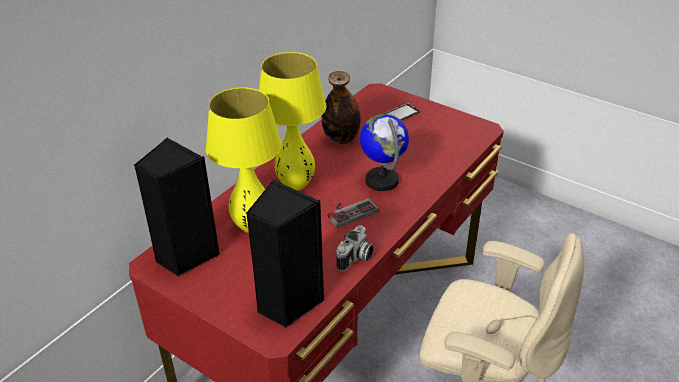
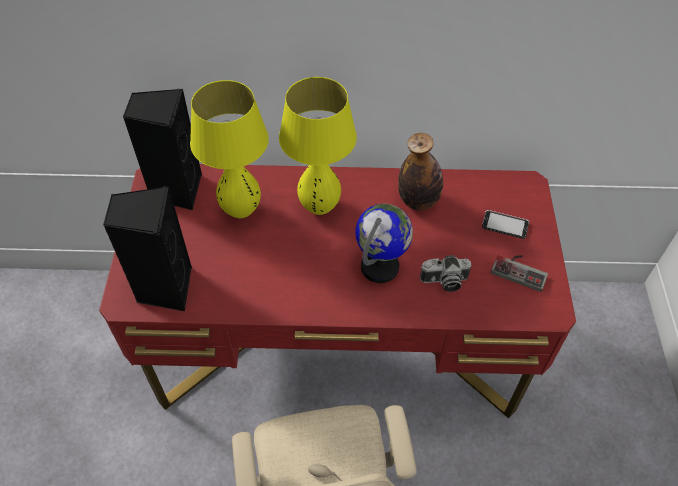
camera: 55 degrees right, 15 degrees up
game controller [328,198,379,228] -> game controller moved to [491,255,548,292]
camera [336,225,374,272] -> camera moved to [420,255,471,292]

